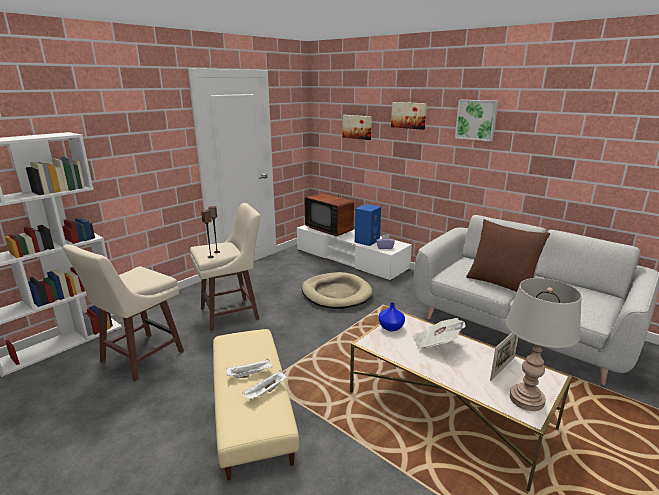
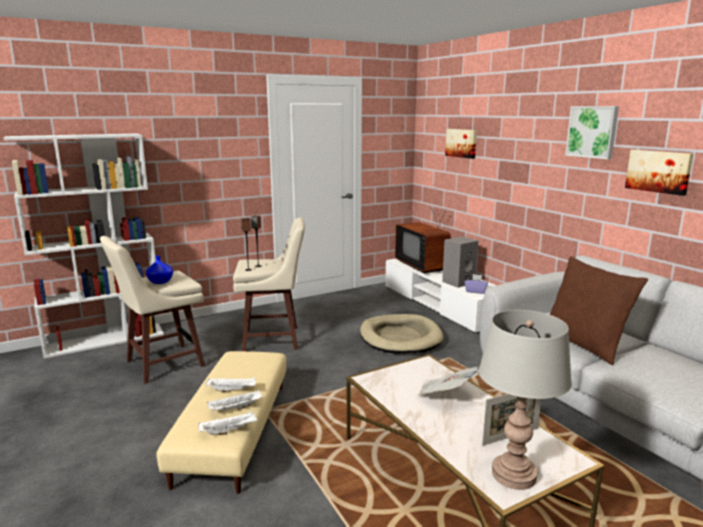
camera: 20 degrees right, 5 degrees down
blue speaker [355,204,381,246] -> grey speaker [442,236,479,288]
blue vase [378,303,405,331] -> blue vase moved to [146,256,173,284]
picture [391,102,427,130] -> picture moved to [625,150,693,196]
none -> white tray [198,411,258,435]

